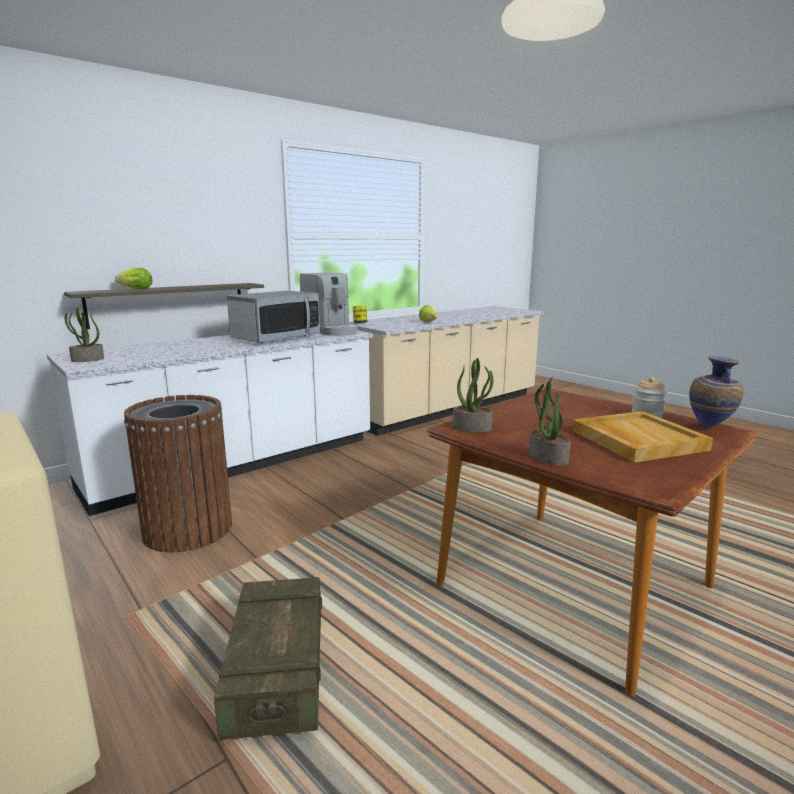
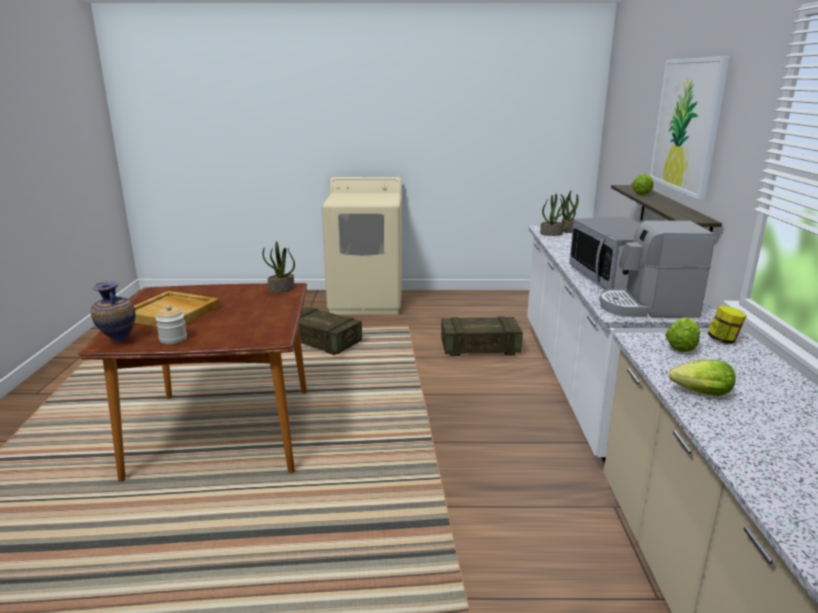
camera: 130 degrees right, 5 degrees up
brown trash can [124,395,232,553] -> crate [441,316,523,356]
potted plant [529,377,571,466] -> potted plant moved to [540,194,566,236]
none -> picture [650,56,730,200]
none -> lettuce [665,318,700,352]

